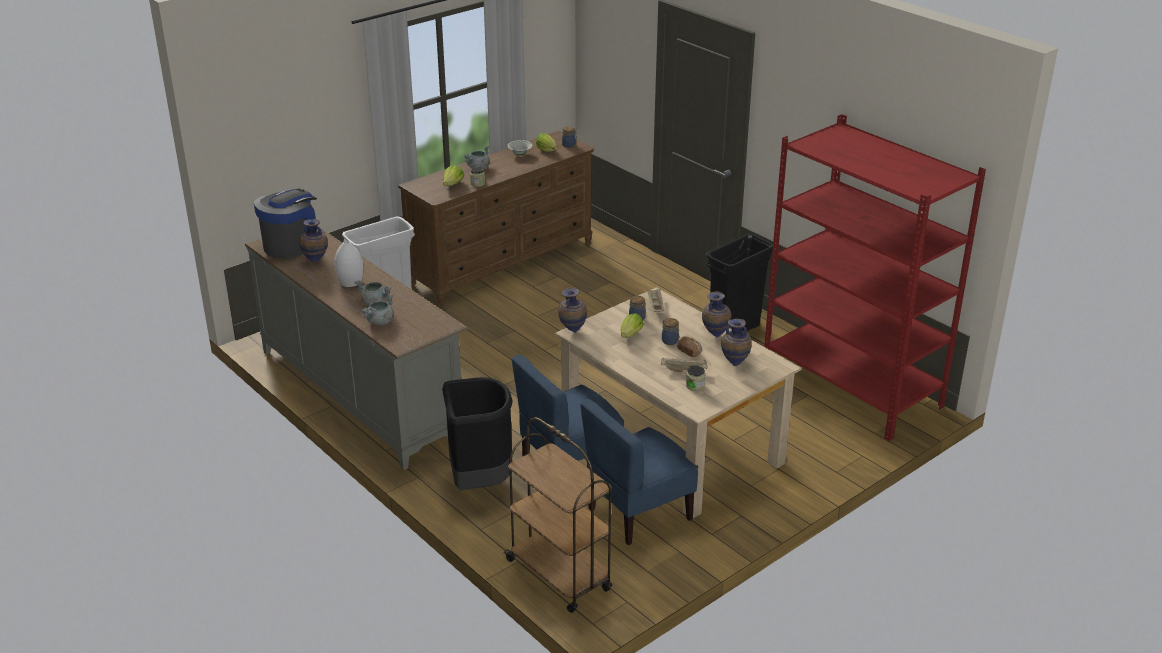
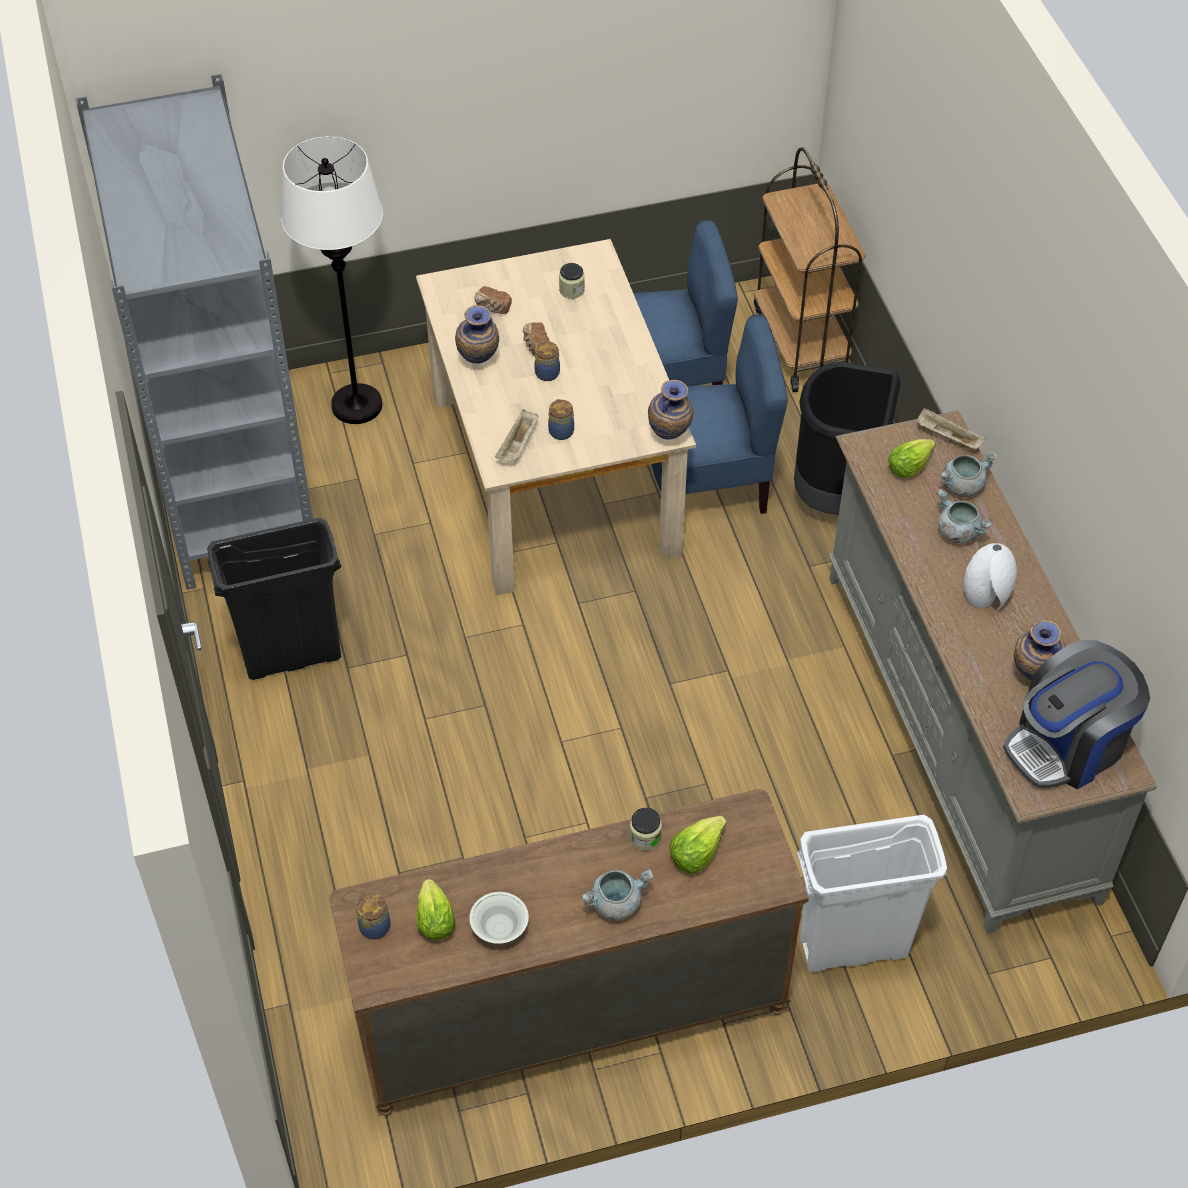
camera: 155 degrees left, 20 degrees up
lettuce [621,313,644,338] -> lettuce moved to [888,439,935,478]
beige tray [661,358,708,372] -> beige tray moved to [916,408,986,449]
vase [721,319,752,366] -> bread [475,286,512,314]
red bookcase [764,114,986,441] -> grey bookcase [75,74,313,590]
none -> white floor lamp [281,136,383,424]

